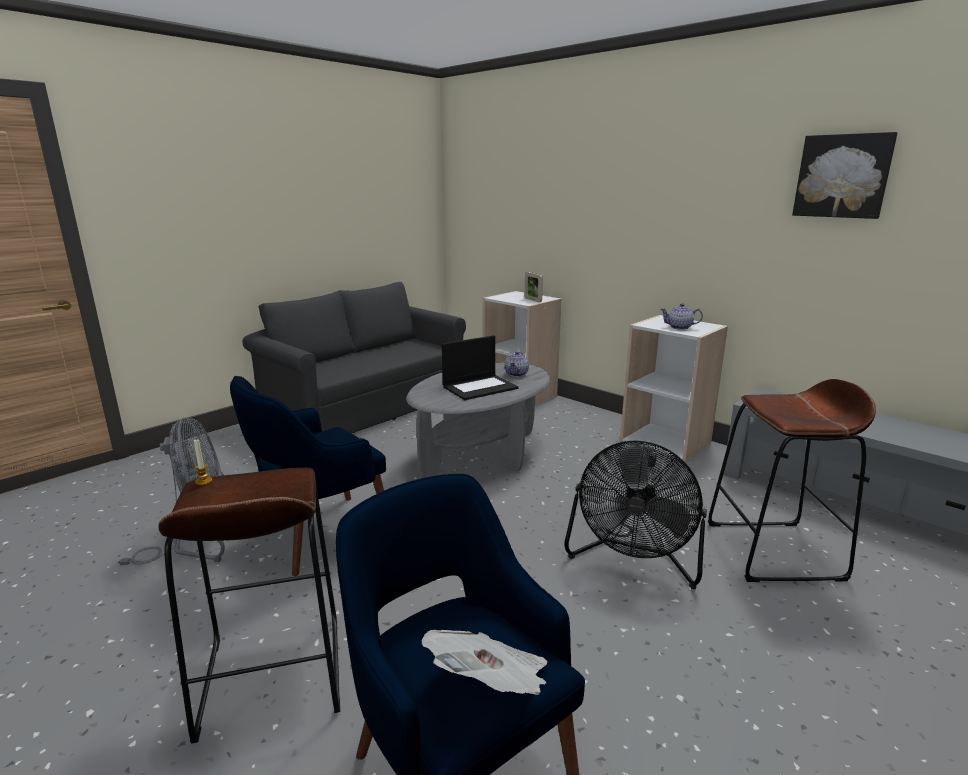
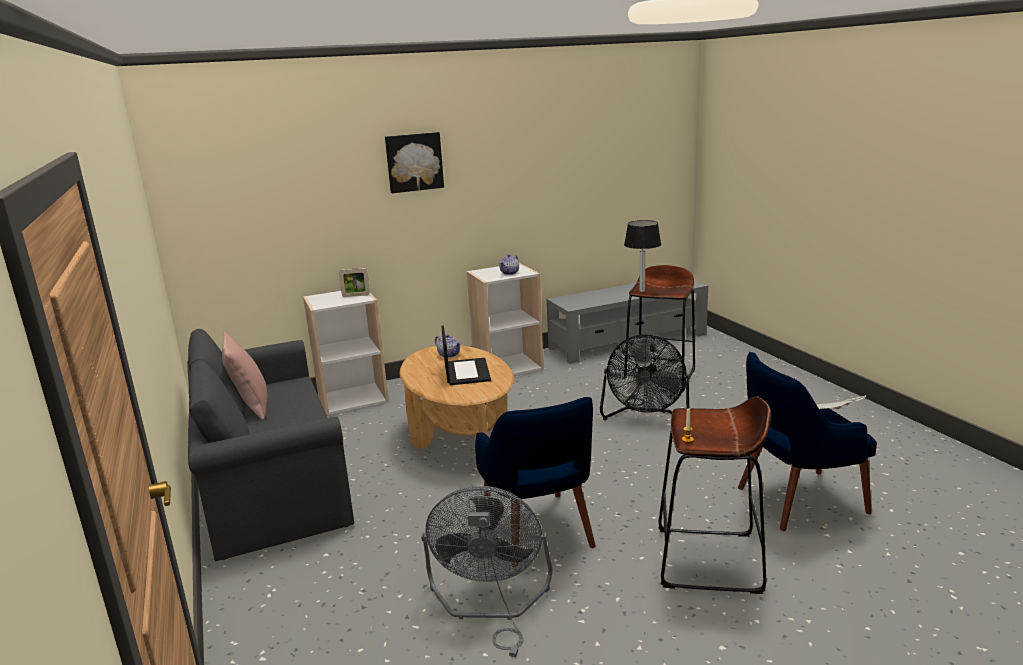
camera: 65 degrees left, 0 degrees up
grey coffee table [406,362,550,478] -> brown coffee table [399,345,514,449]
black fan [564,441,707,589] -> black fan turned 60 degrees clockwise [600,334,689,421]
picture [792,132,897,219] -> picture moved to [385,132,444,193]
none -> pink pillow [222,332,267,420]
none -> table lamp [624,220,661,292]

